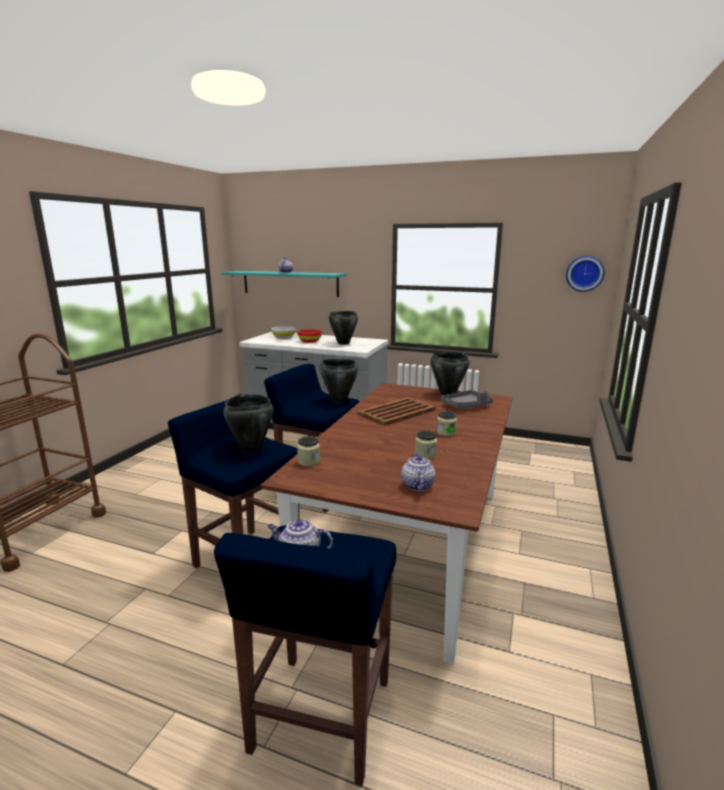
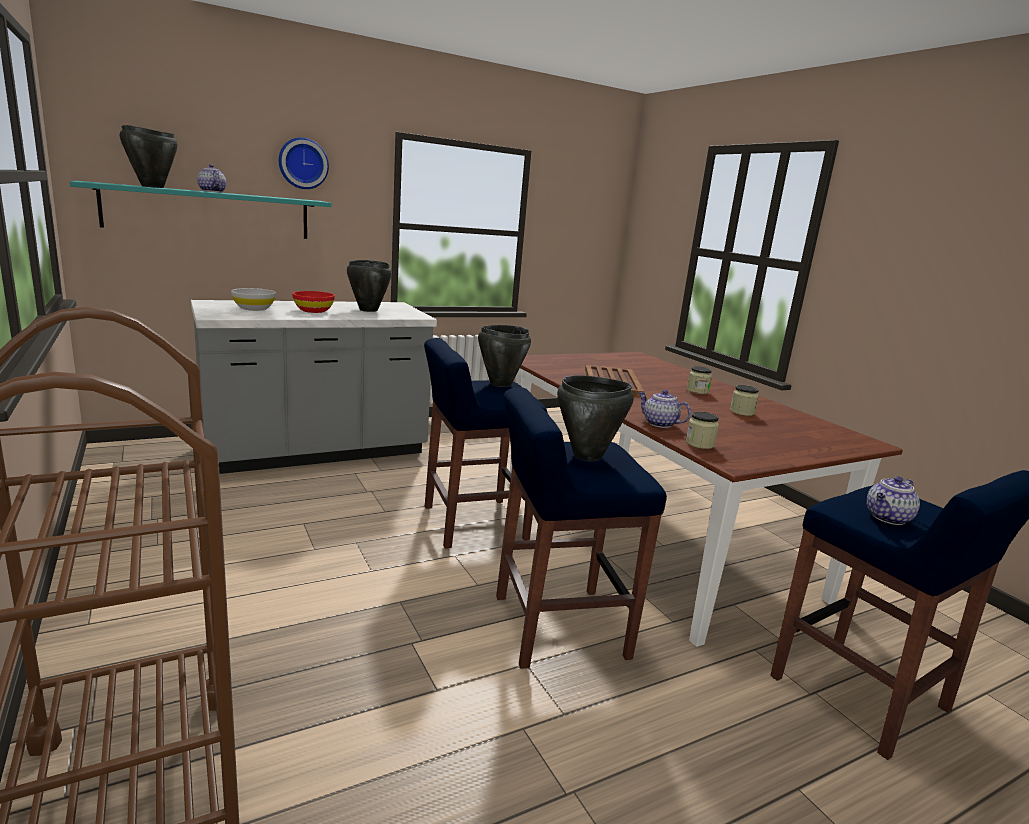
camera: 50 degrees left, 0 degrees up
teapot [401,452,435,491] -> teapot moved to [638,390,691,428]
black cooking pot [430,352,470,395] -> black cooking pot moved to [120,125,178,188]
grey tray [441,390,493,408] -> none
wall clock [566,256,605,292] -> wall clock moved to [279,137,329,189]

